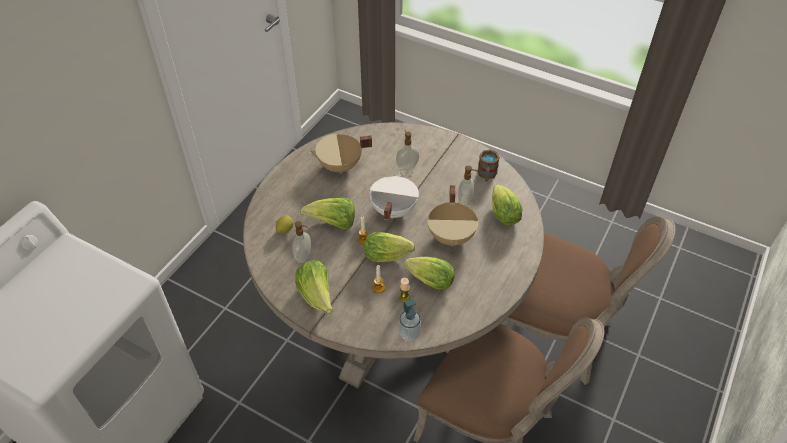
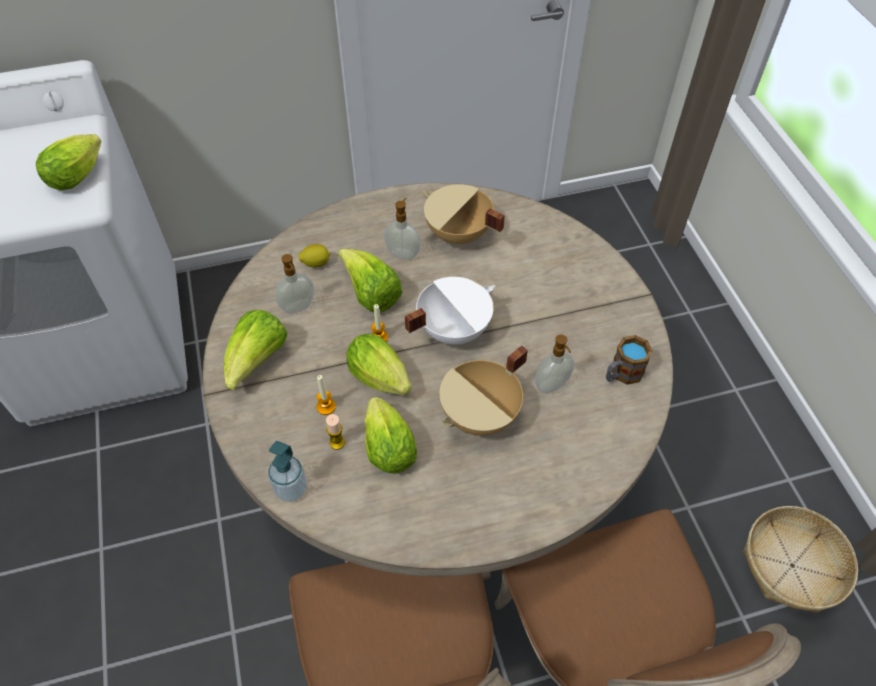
camera: 45 degrees right, 5 degrees up
soap dispenser [396,130,420,171] -> soap dispenser moved to [384,197,421,260]
lettuce [492,184,523,225] -> lettuce moved to [36,134,102,190]
none -> basket [743,506,858,613]

